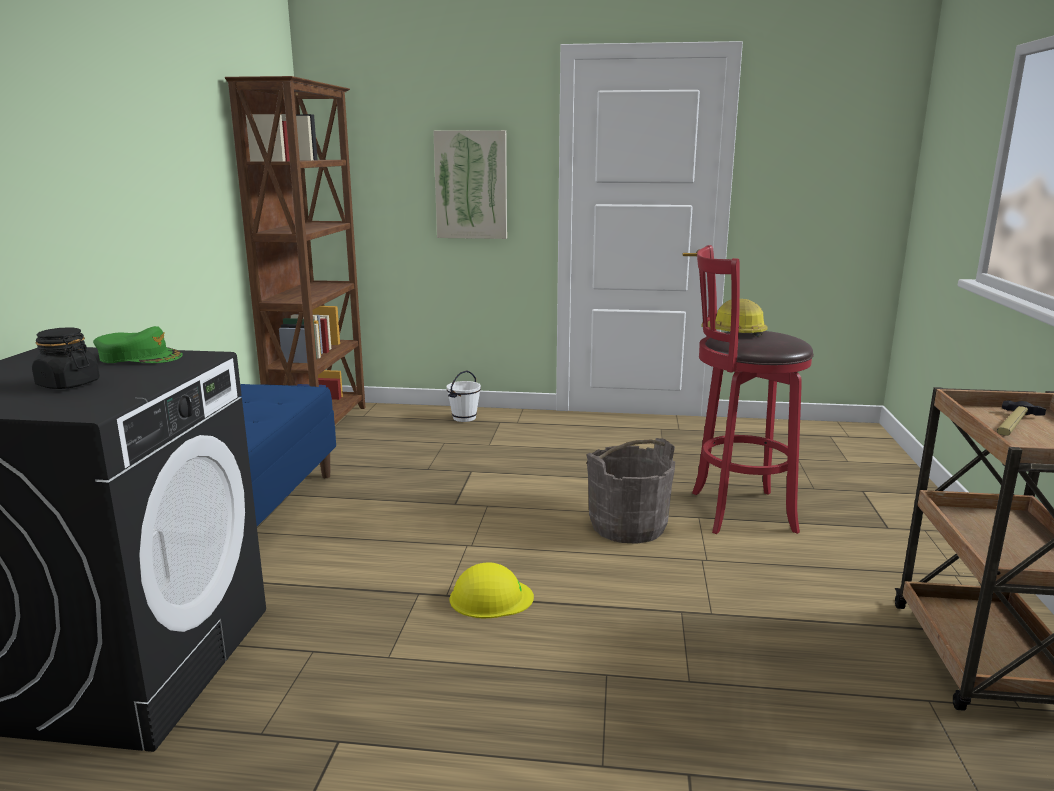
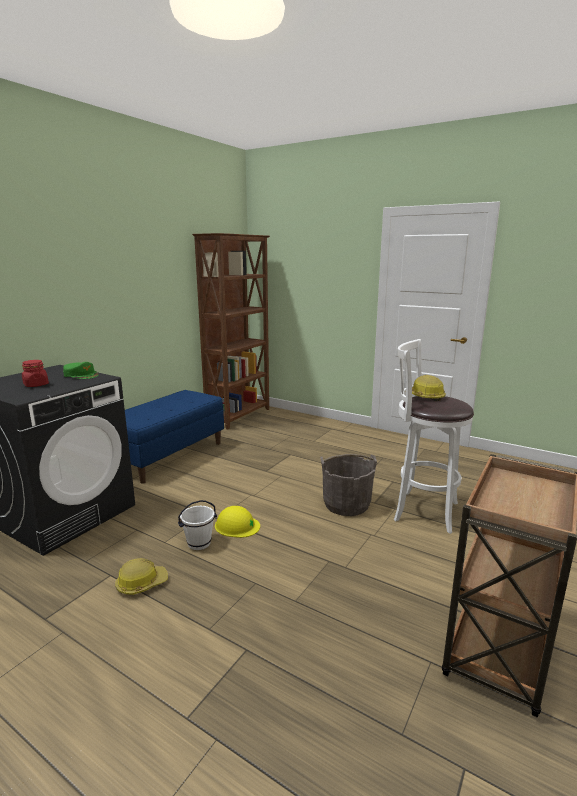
camera: 25 degrees right, 0 degrees up
black jar [32,327,100,389] -> red jar [22,360,49,387]
picture [433,130,507,239] -> none
white bucket [447,370,481,422] -> white bucket moved to [178,500,217,550]
red stool [692,245,814,534] -> white stool [394,339,474,534]
hammer [997,401,1046,436] -> none
none -> hard hat [115,558,168,595]

